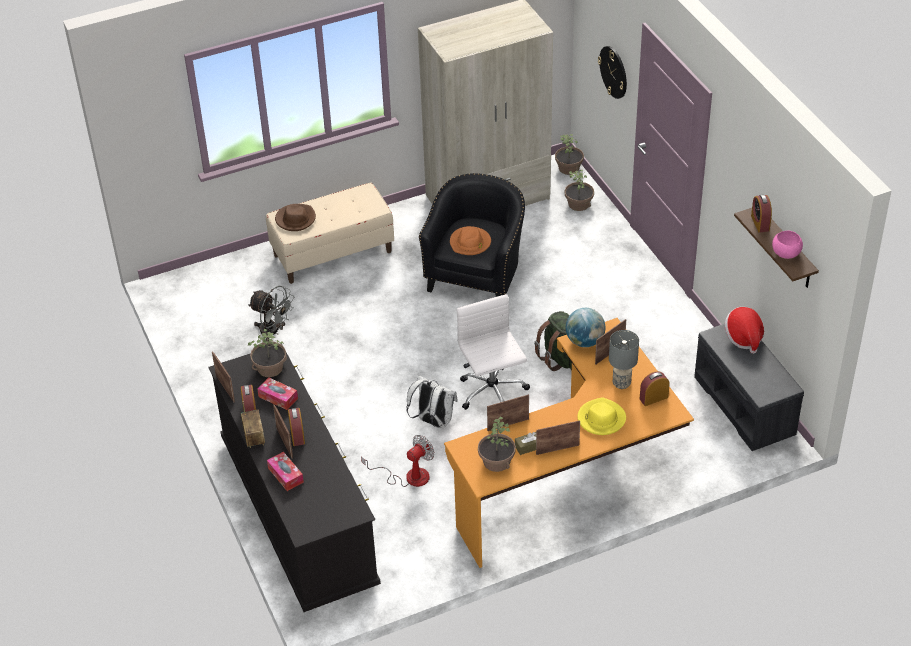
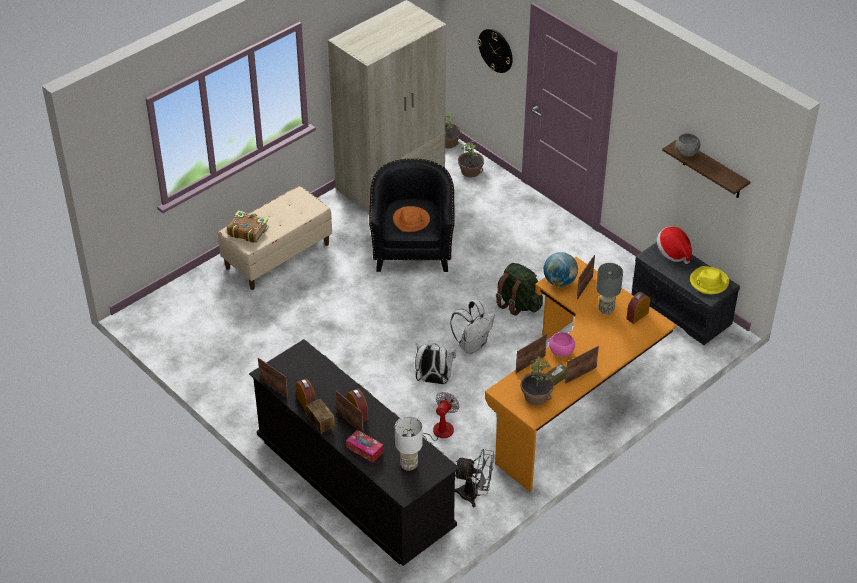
camera: 20 degrees left, 0 degrees up
grey fan [248,286,294,341] -> grey fan moved to [455,449,494,507]
potted plant [248,329,287,377] -> none
tissue box [257,377,298,410] -> none
brown hat [275,204,316,231] -> book [227,210,269,243]
white office chair [457,294,530,410] -> white backpack [450,300,495,354]
yellow hat [578,397,626,435] -> yellow hat moved to [690,266,729,294]
alarm clock [751,194,772,233] -> grey bowl [675,133,700,156]
pink bowl [772,231,803,259] -> pink bowl moved to [549,332,575,357]
none -> white table lamp [395,416,423,471]

